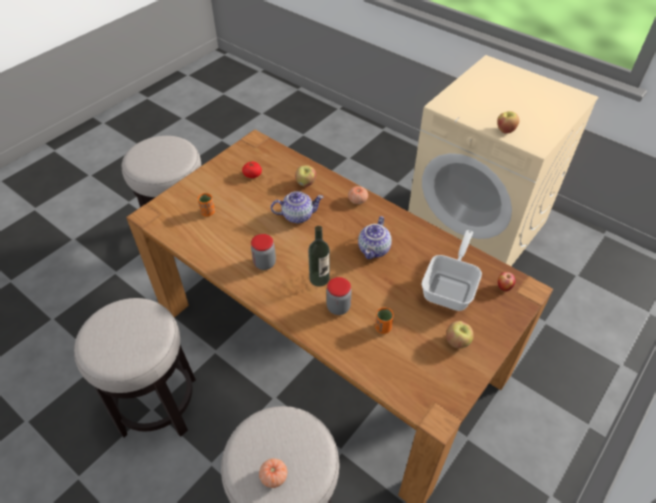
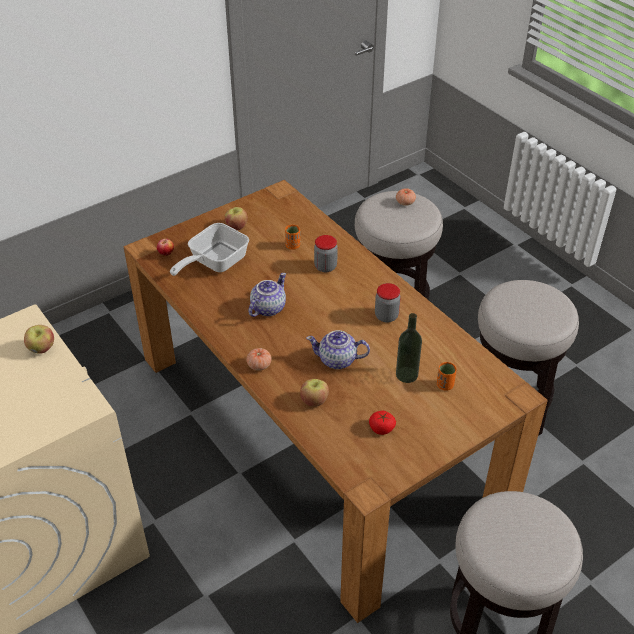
camera: 165 degrees left, 5 degrees down
bottle [308,226,330,287] -> bottle moved to [396,313,422,383]

